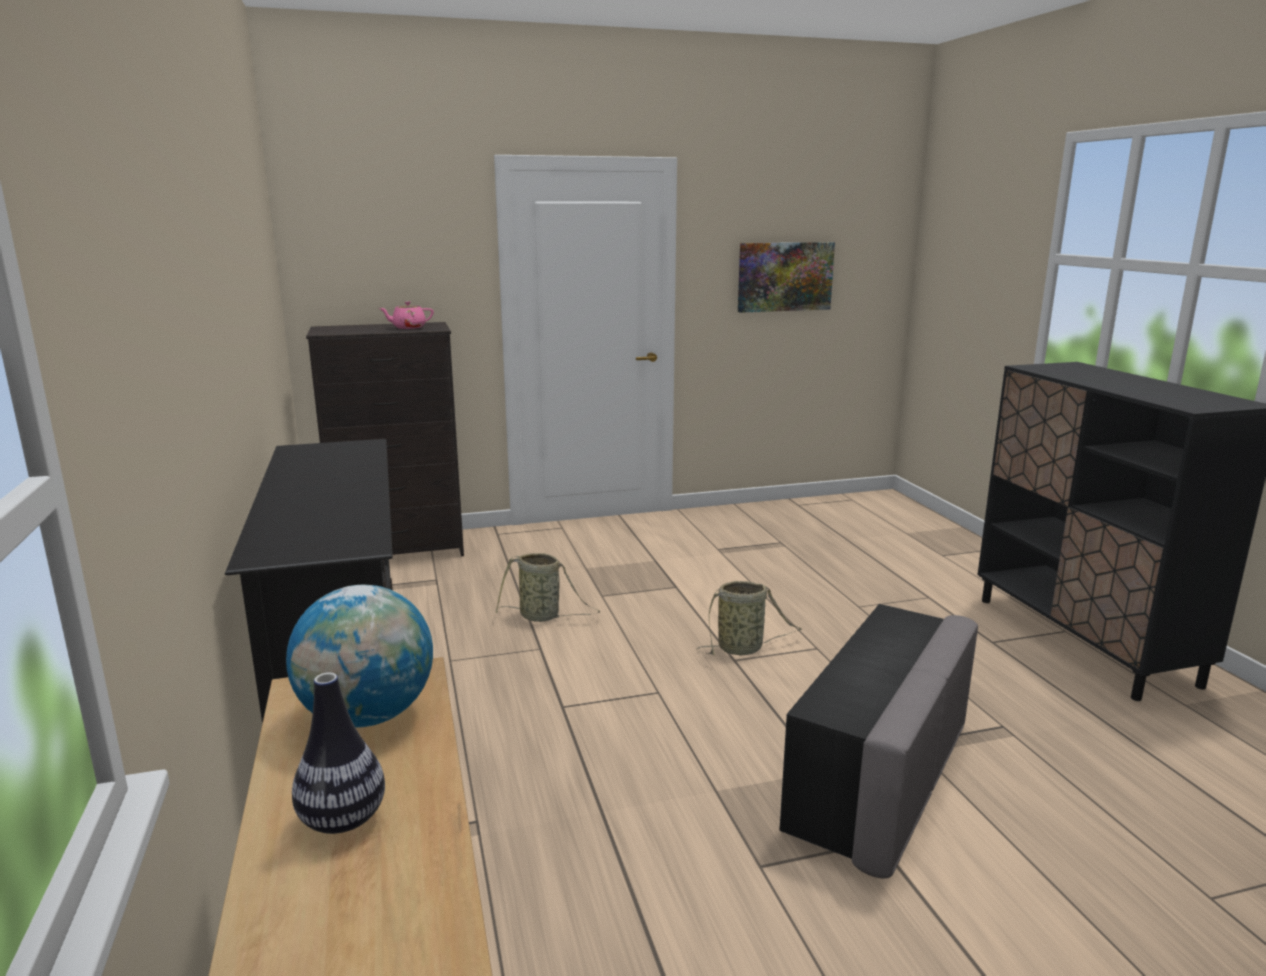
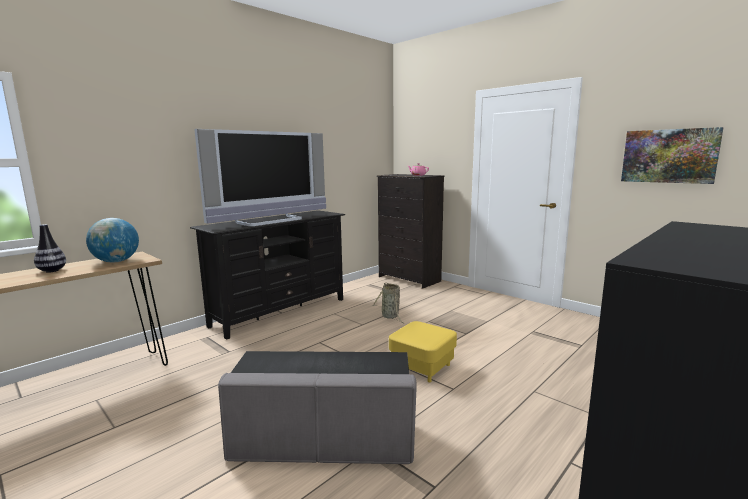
camera: 60 degrees right, 5 degrees down
basket [696,581,802,655] -> yellow ottoman [389,321,457,382]
none -> television [194,129,326,226]

